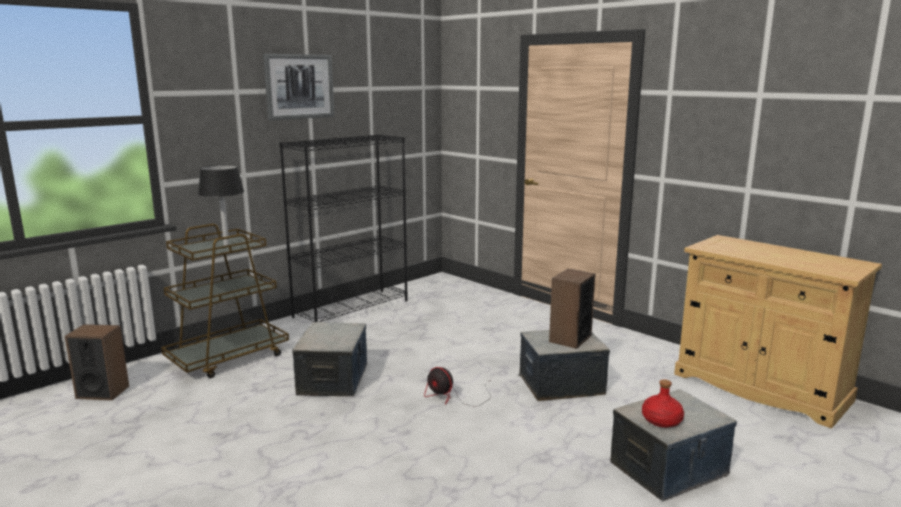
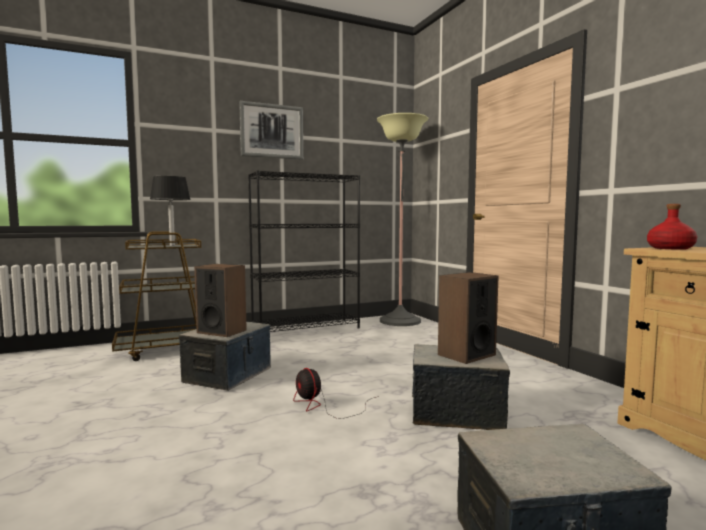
camera: 20 degrees right, 10 degrees down
speaker [65,324,129,400] -> speaker moved to [194,264,247,337]
red bottle [642,379,684,428] -> red bottle moved to [647,204,698,250]
none -> floor lamp [377,113,428,326]

